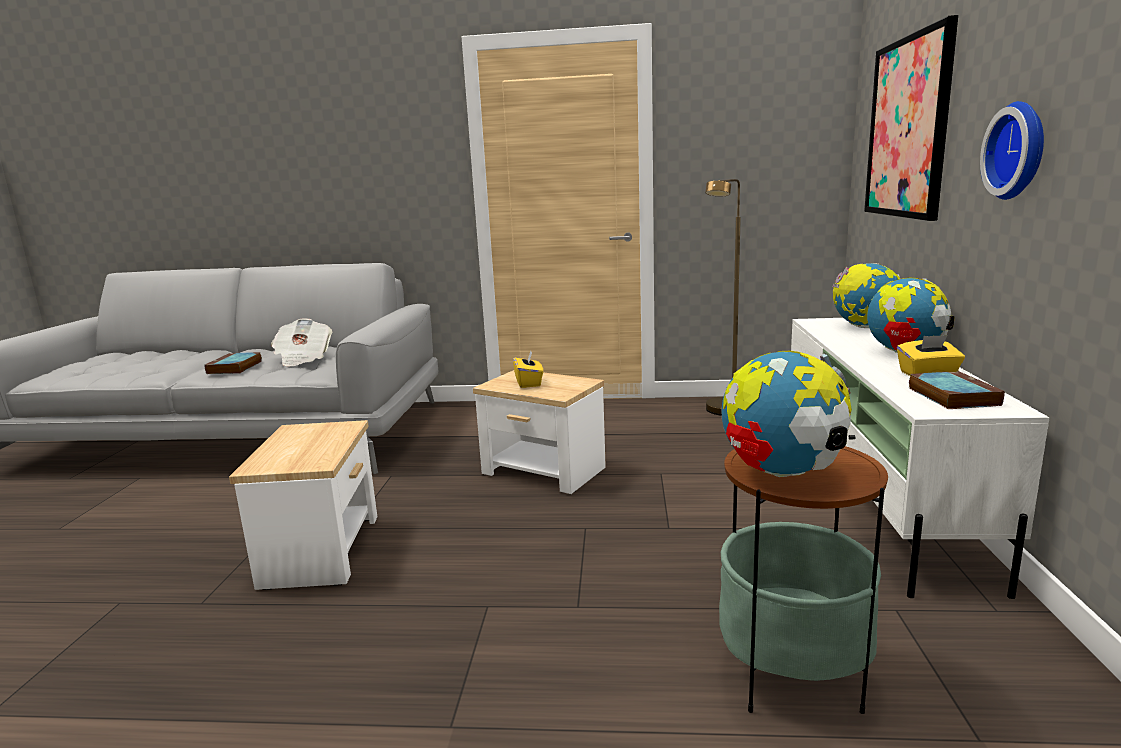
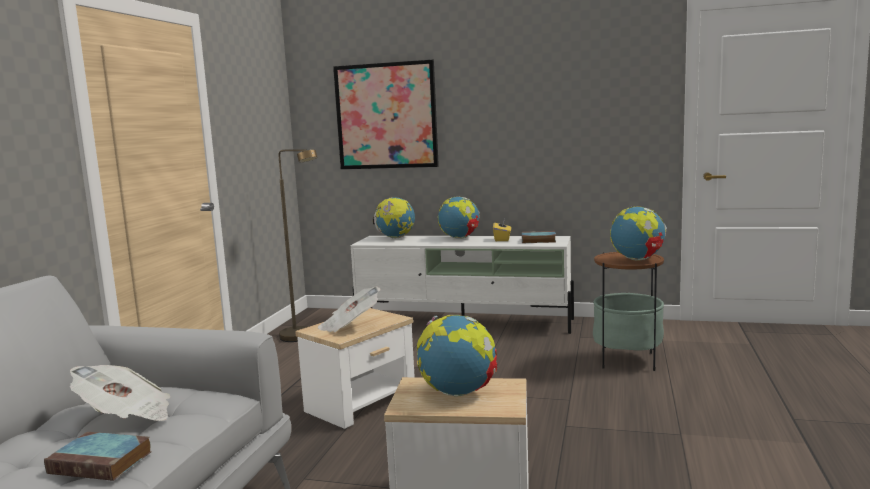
camera: 80 degrees left, 5 degrees down
yellow tissue box [513,351,543,388] -> newspaper [318,287,381,333]
wall clock [980,101,1044,200] -> none
none -> globe [417,315,497,397]

